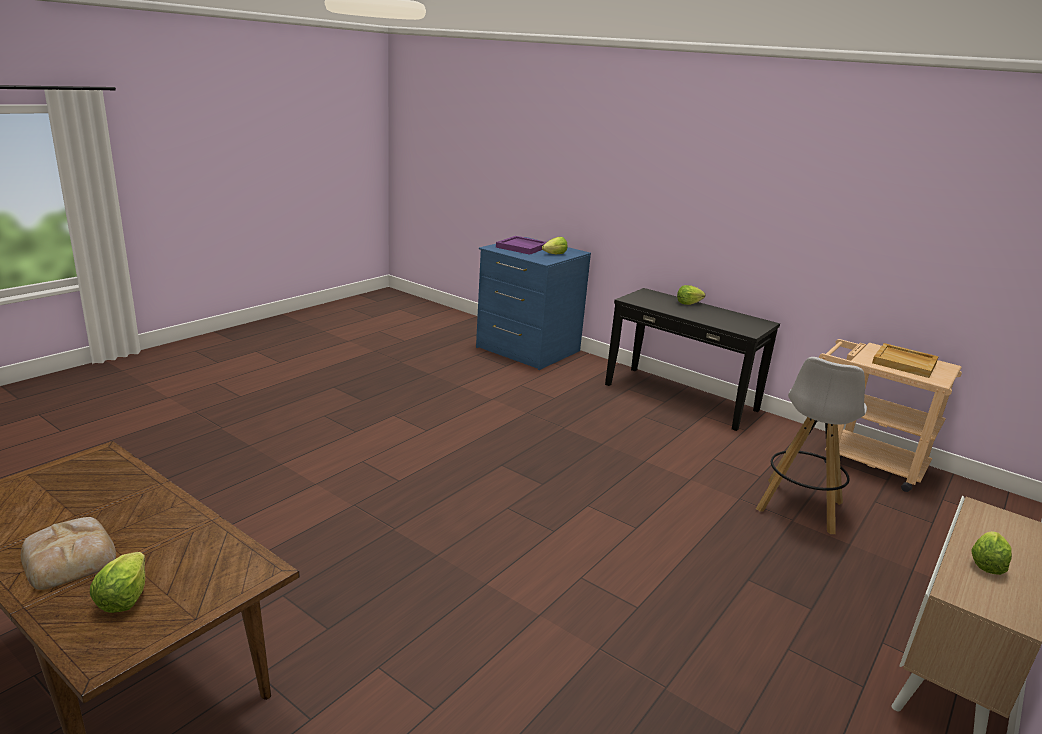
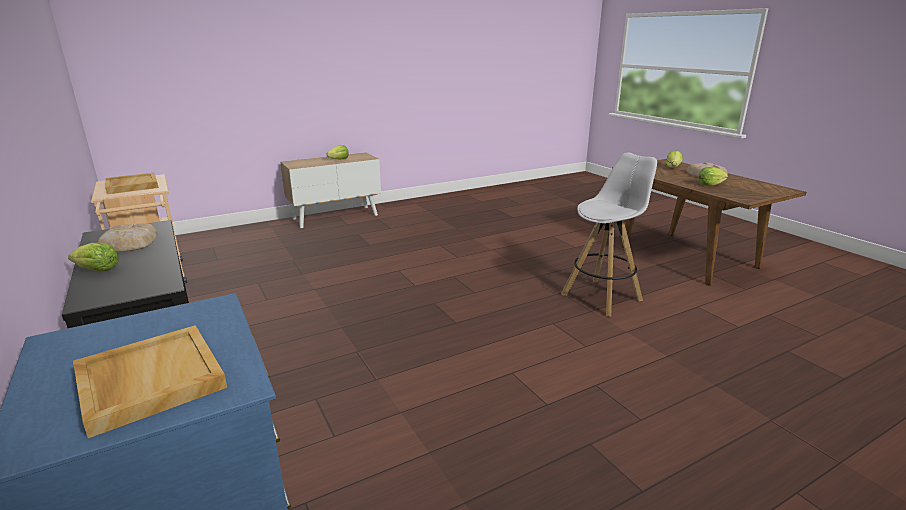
camera: 155 degrees left, 0 degrees up
purple tray [496,236,547,255] -> beige tray [73,325,227,438]
lettuce [542,237,567,254] -> lettuce moved to [699,167,728,186]
white stool [756,357,867,534] -> white stool moved to [561,152,657,317]
none -> bread [97,223,158,252]

